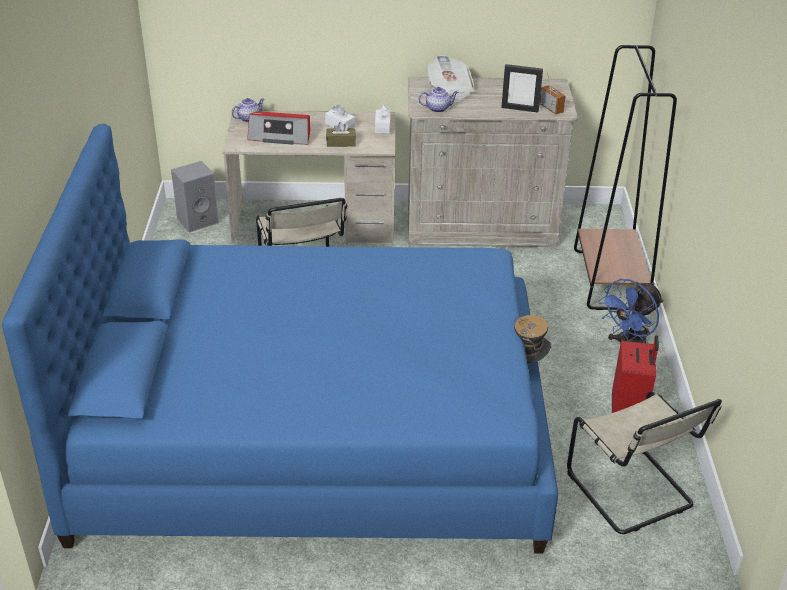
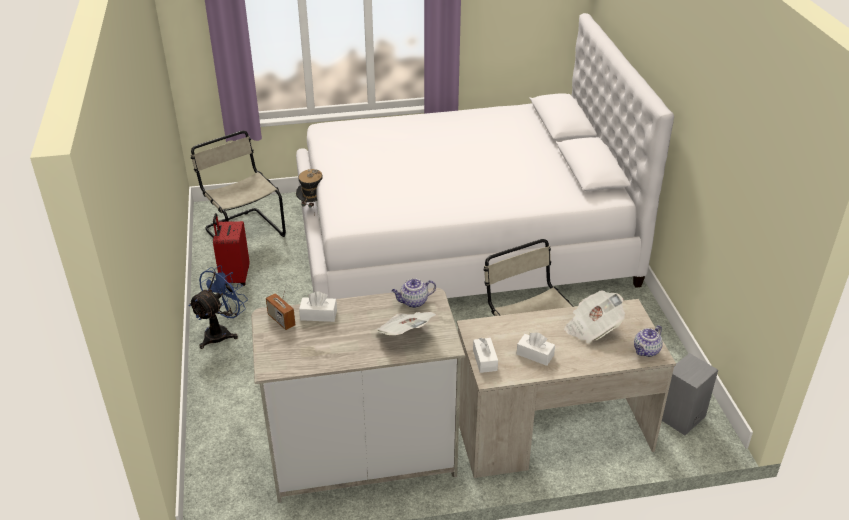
camera: 170 degrees right, 0 degrees up
blue bed [2,123,558,554] -> white bed [296,13,674,299]
radio [247,111,310,145] -> newspaper [564,290,625,344]
brown tissue box [326,122,356,147] -> none
picture frame [501,64,543,113] -> white tissue box [299,291,337,322]
clothes rack [574,45,677,310] -> none

